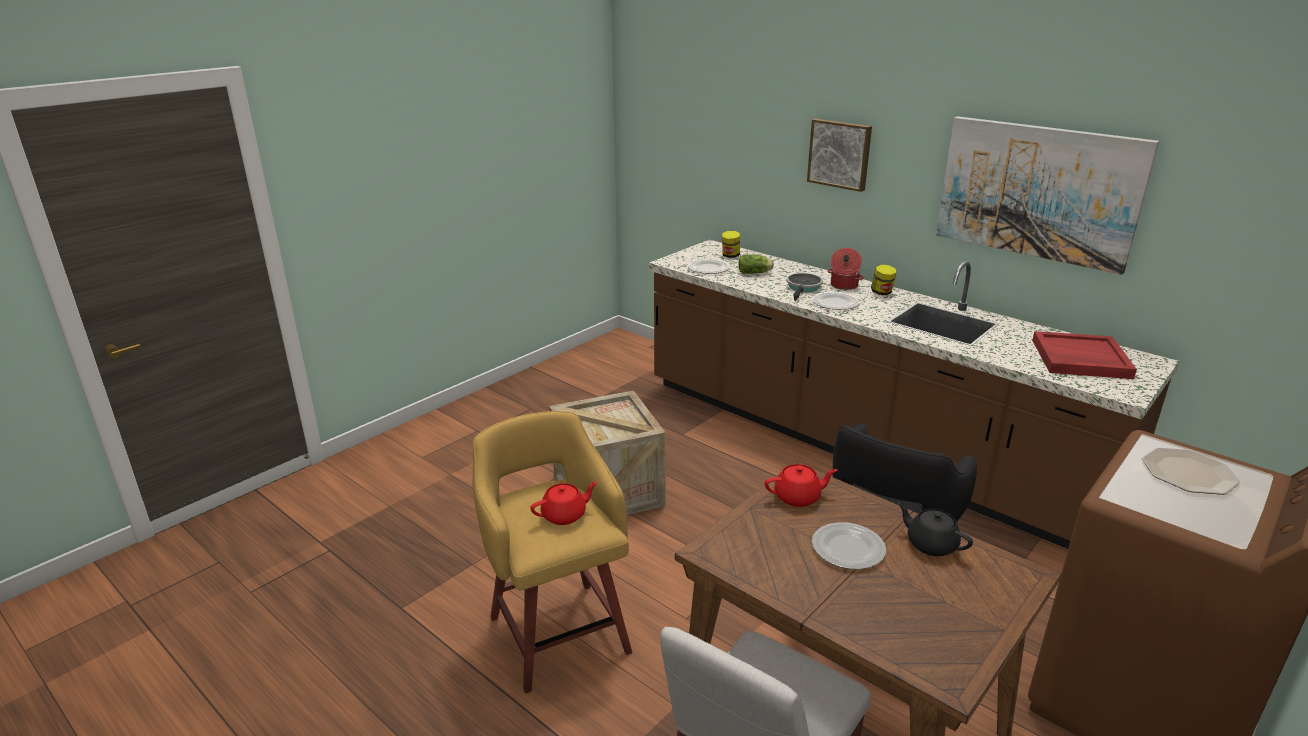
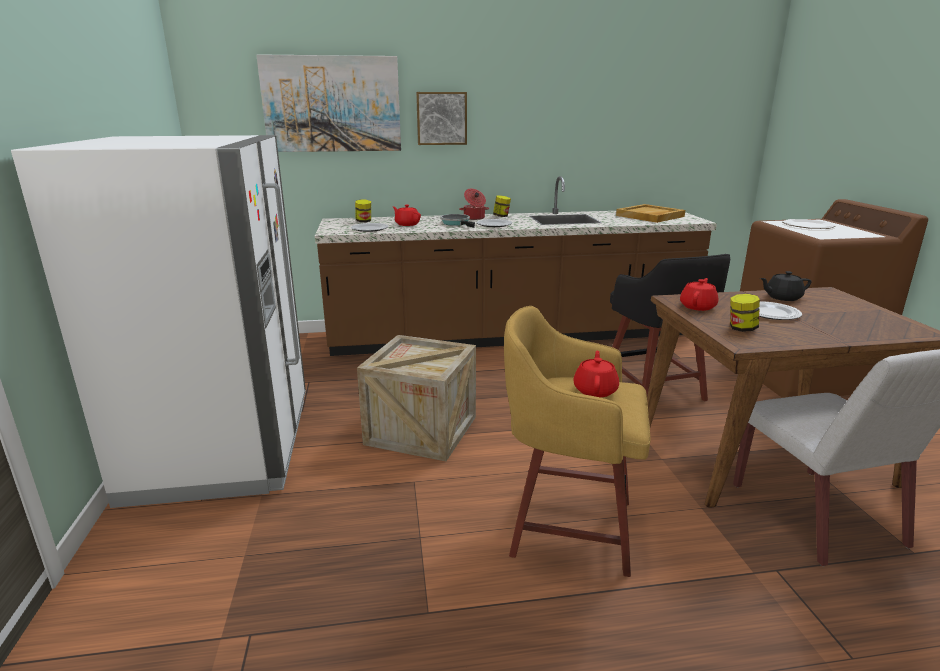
camera: 50 degrees left, 5 degrees down
lettuce [738,254,774,274] -> red teapot [393,205,421,226]
picture [936,116,1159,275] -> picture moved to [256,54,401,152]
red tray [1032,331,1137,379] -> beige tray [616,204,685,223]
none -> white fridge [11,135,306,508]
none -> jar [730,294,760,332]

